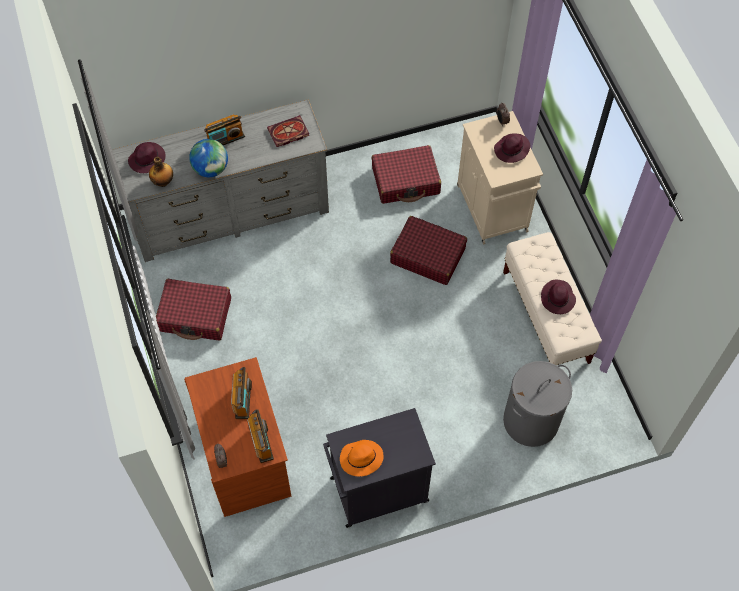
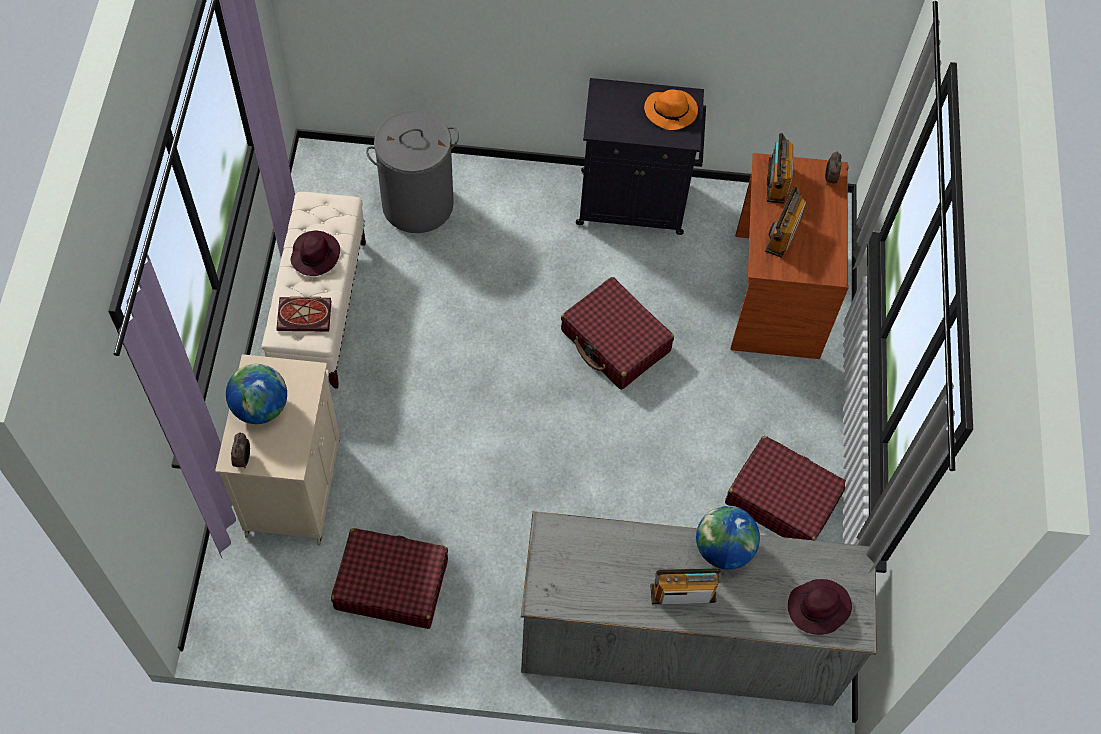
camera: 160 degrees left, 0 degrees up
bottle [149,157,173,187] -> none
book [267,115,310,147] -> book moved to [276,296,332,332]
red suitcase [390,216,467,285] -> red suitcase moved to [561,277,674,390]
purple hat [494,133,530,163] -> globe [226,364,287,424]

